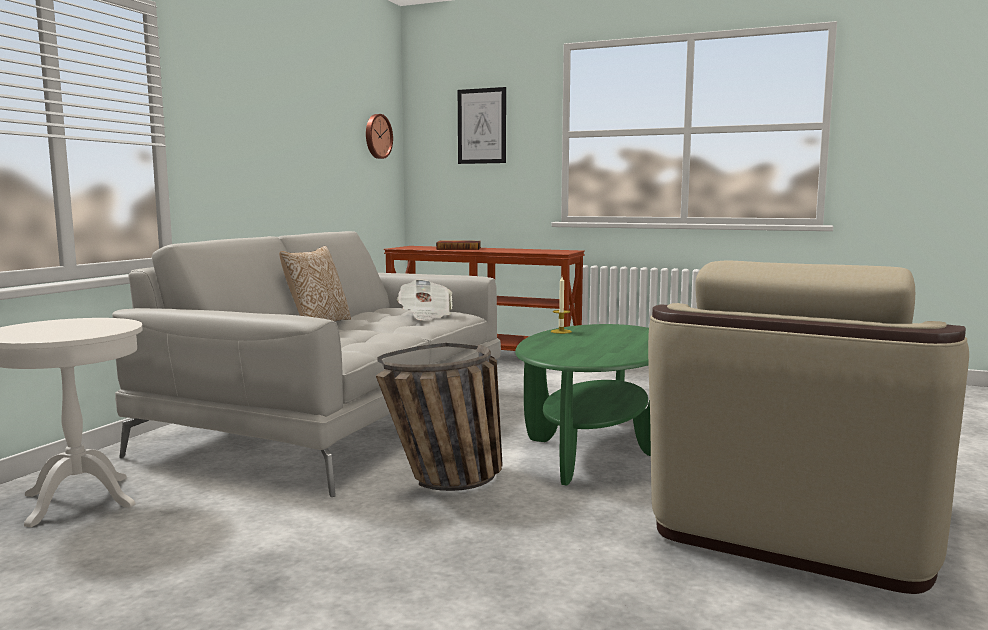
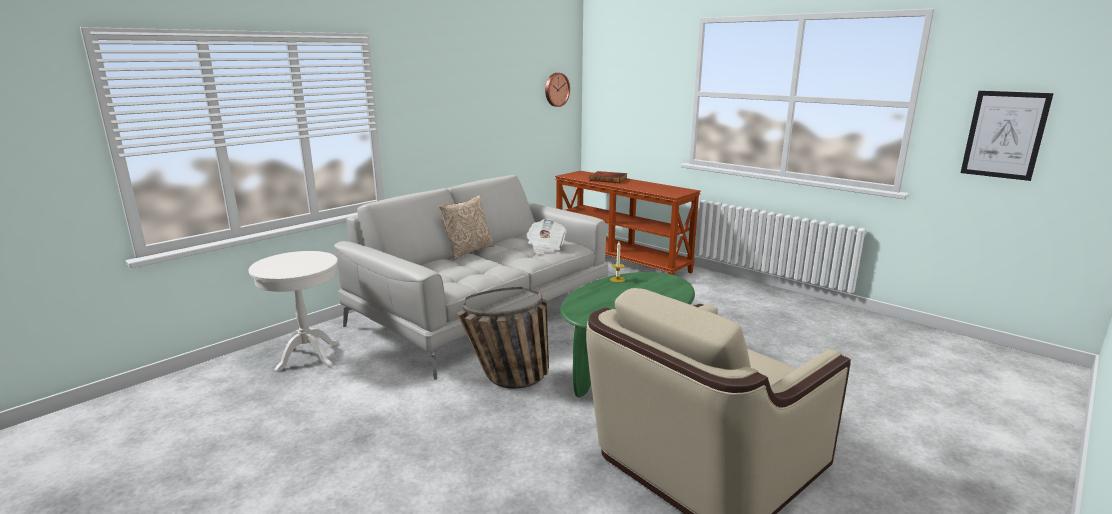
camera: 20 degrees right, 10 degrees up
picture [458,87,506,164] -> picture moved to [961,91,1054,181]

